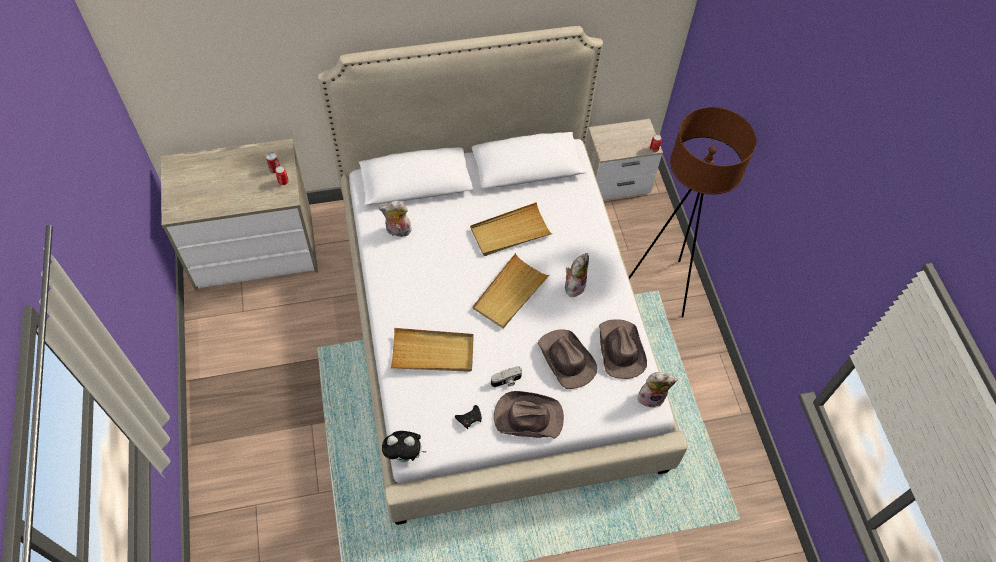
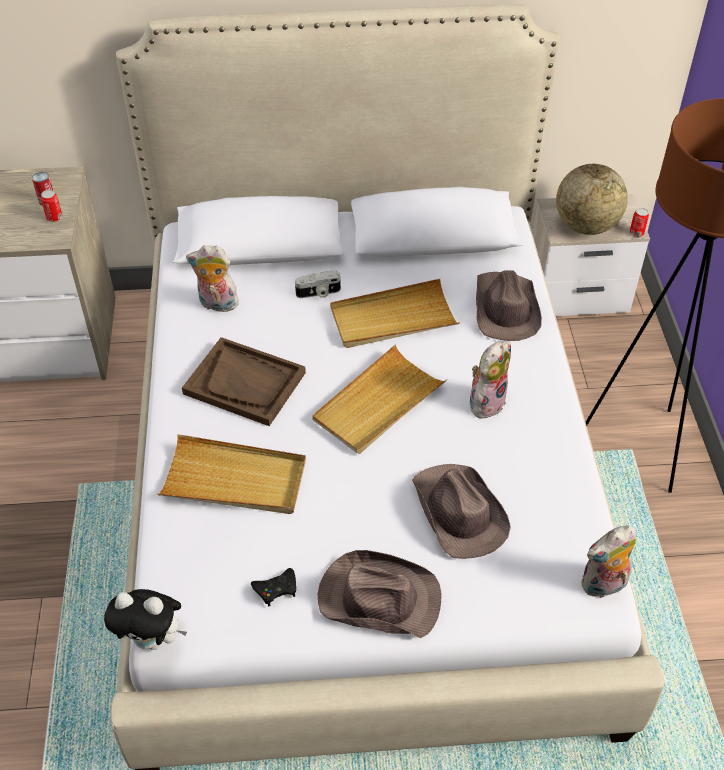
camera: 10 degrees right, 10 degrees down
camera [491,366,522,387] -> camera moved to [295,270,341,298]
brown hat [599,319,647,379] -> brown hat moved to [476,270,542,341]
plush toy [638,372,678,408] -> plush toy turned 150 degrees clockwise [581,526,636,598]
none -> brown tray [182,337,306,426]
none -> globe [556,164,628,235]

